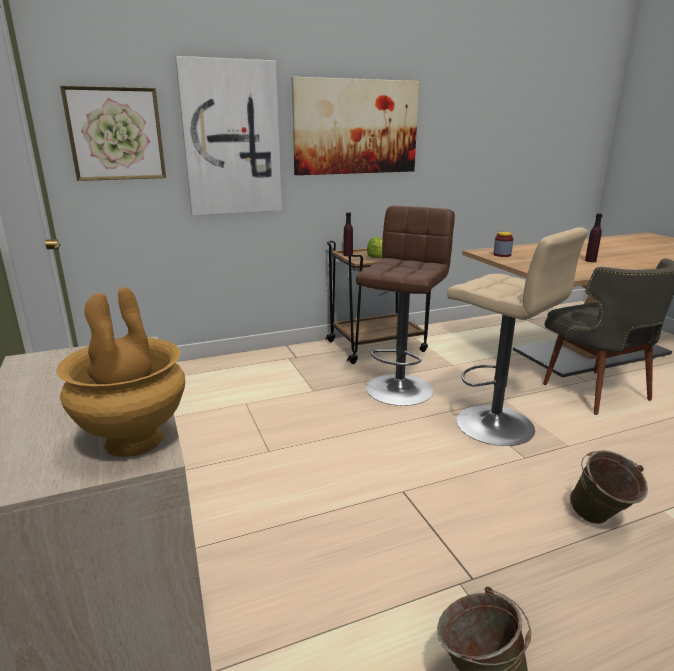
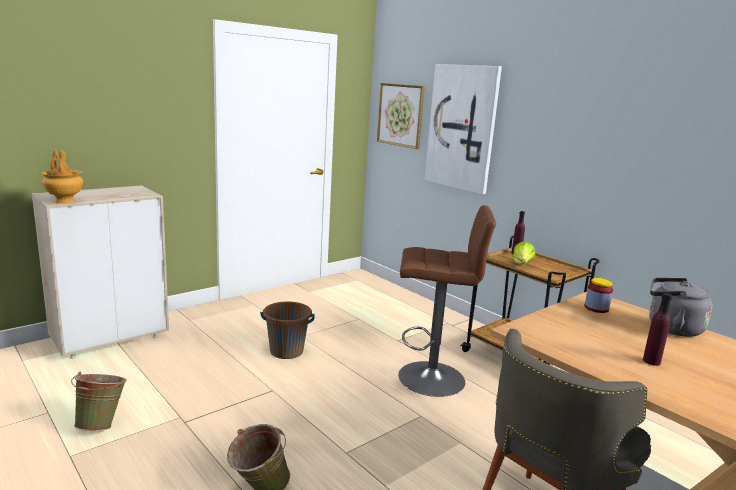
camera: 70 degrees right, 5 degrees down
picture [291,77,419,175] -> none
beige stool [447,227,588,446] -> none
none -> brown bucket [260,302,315,359]
none -> grey kettle [649,278,712,337]

